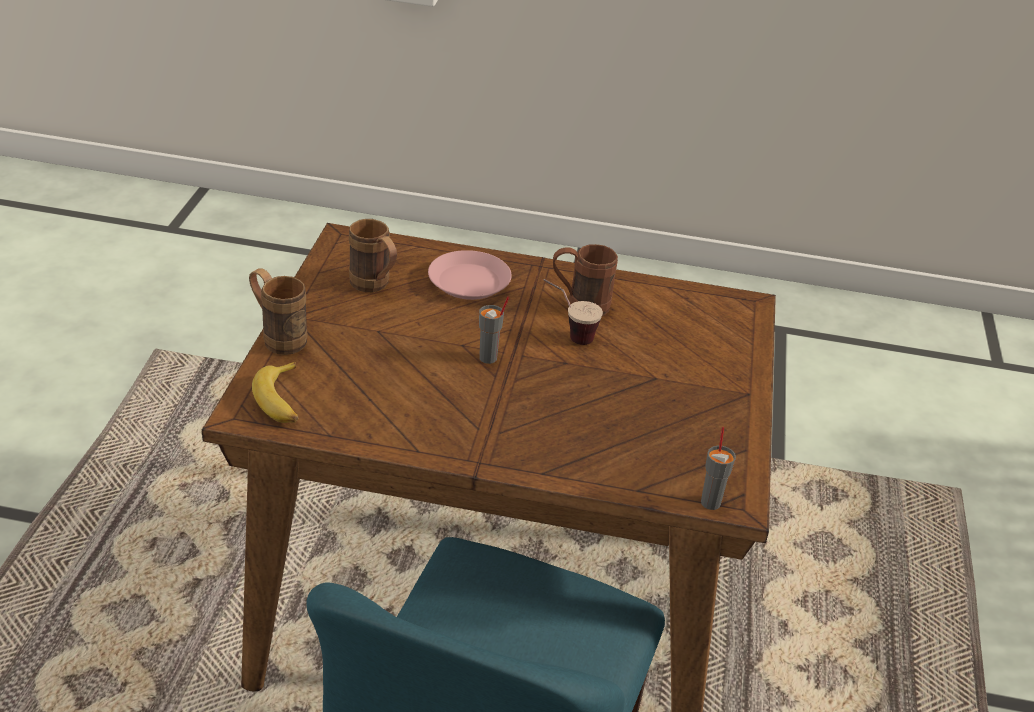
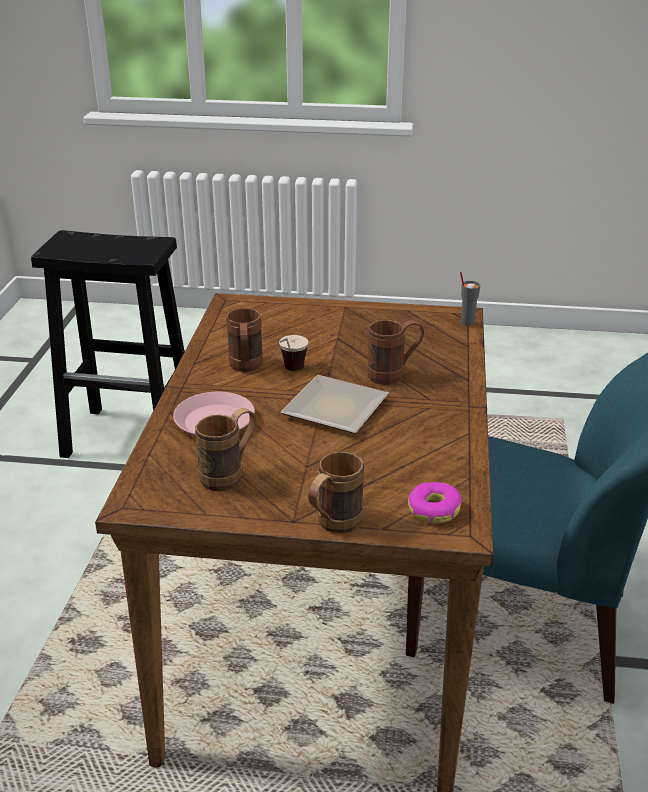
camera: 90 degrees left, 5 degrees down
banana [252,361,299,423] -> donut [408,482,462,523]
grey cup [479,296,509,364] -> plate [281,375,389,434]
none -> black stool [31,230,185,458]
none -> brown mug [367,320,424,385]

